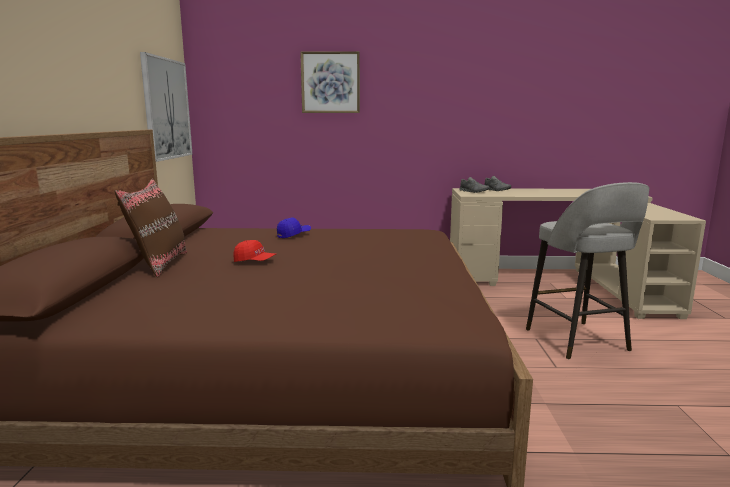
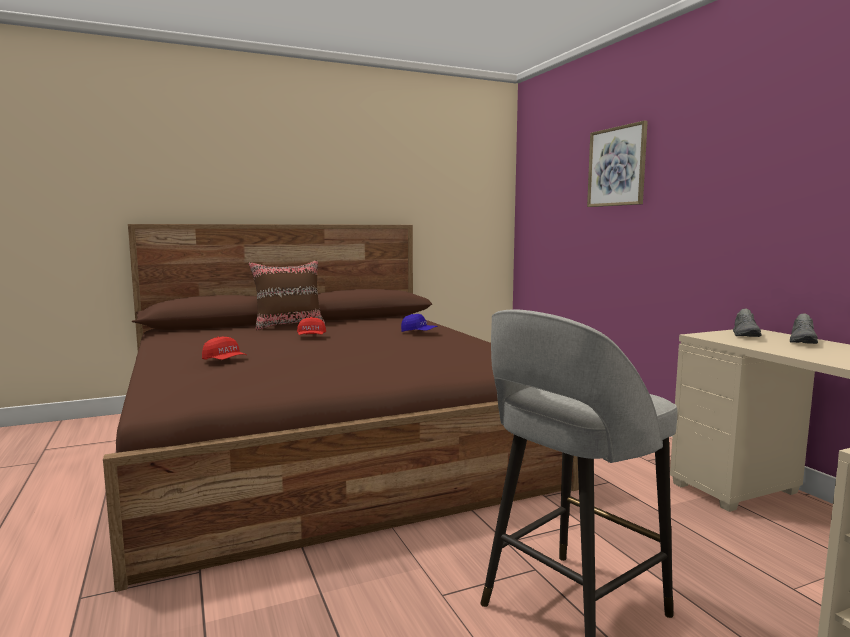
camera: 65 degrees right, 5 degrees down
picture [140,52,193,162] -> none
none -> red cap [202,337,246,360]

